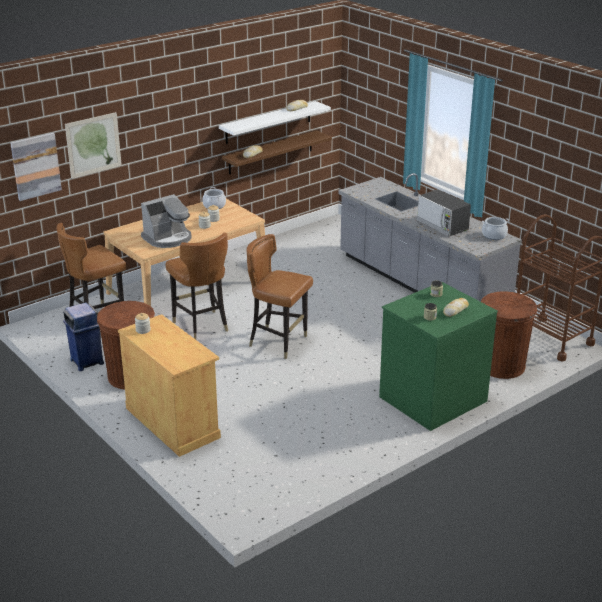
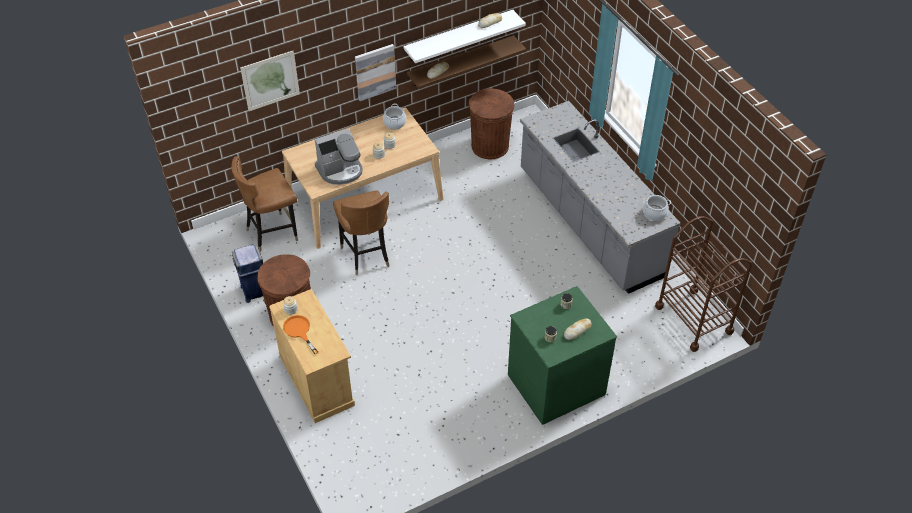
camera: 10 degrees right, 20 degrees up
picture [10,133,62,201] -> picture moved to [355,44,396,101]
brown chair [246,234,313,359] -> none
microwave [417,189,471,236] -> none
brown trash can [481,291,537,379] -> brown trash can moved to [469,89,514,159]
none -> orange frying pan [283,315,318,355]

